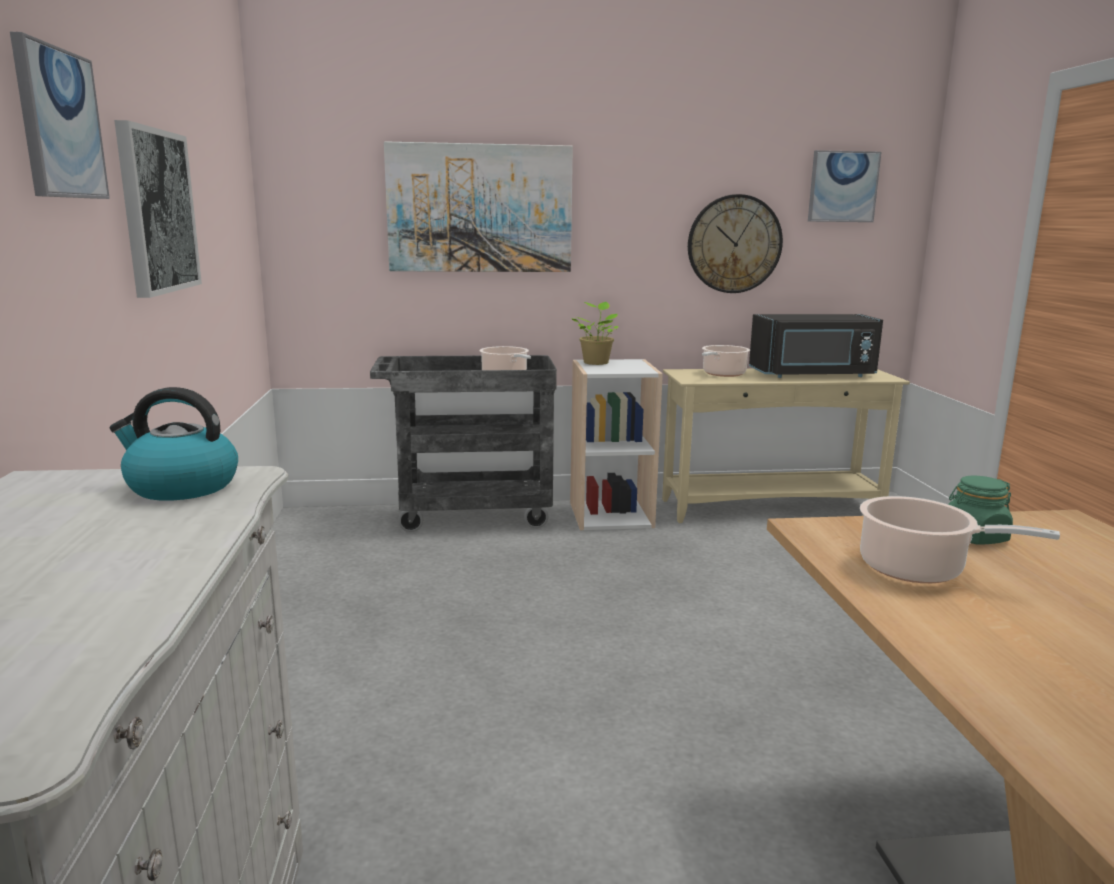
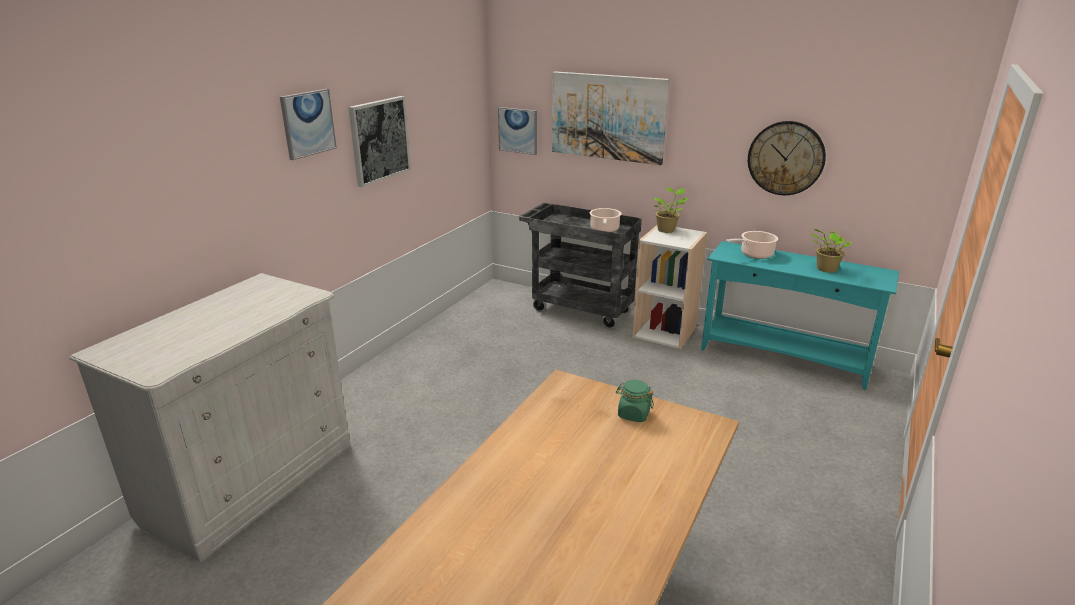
camera: 35 degrees right, 10 degrees up
kettle [110,387,238,501] -> none
beige console table [662,369,910,523] -> turquoise console table [701,241,899,390]
black microwave [749,314,883,378] -> potted plant [810,229,853,273]
picture [808,150,881,222] -> picture moved to [498,107,537,155]
cooking pot [860,496,1060,583] -> none

